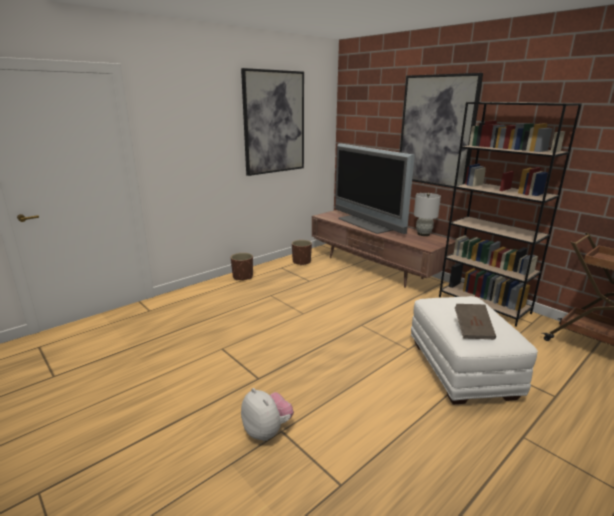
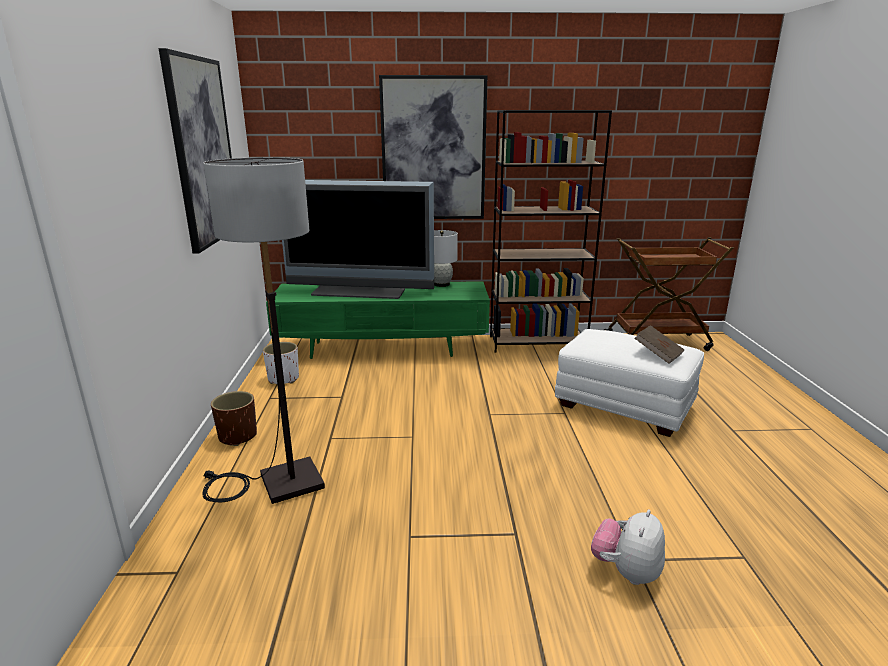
camera: 50 degrees left, 0 degrees up
plush toy [241,388,294,441] -> plush toy turned 60 degrees counterclockwise [591,509,665,585]
brown planter [292,240,312,266] -> white planter [263,342,299,384]
brown tv stand [312,210,456,288] -> green tv stand [266,281,490,359]
none -> floor lamp [203,157,325,504]

